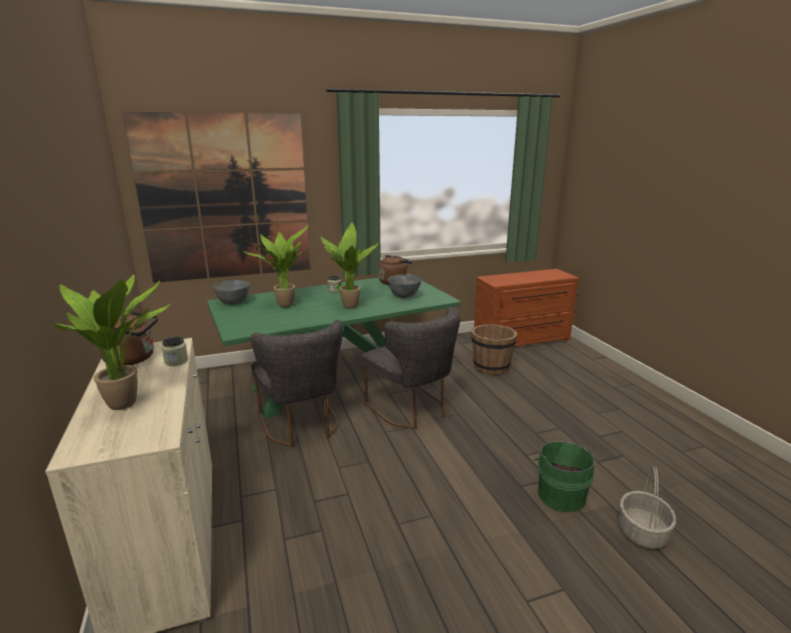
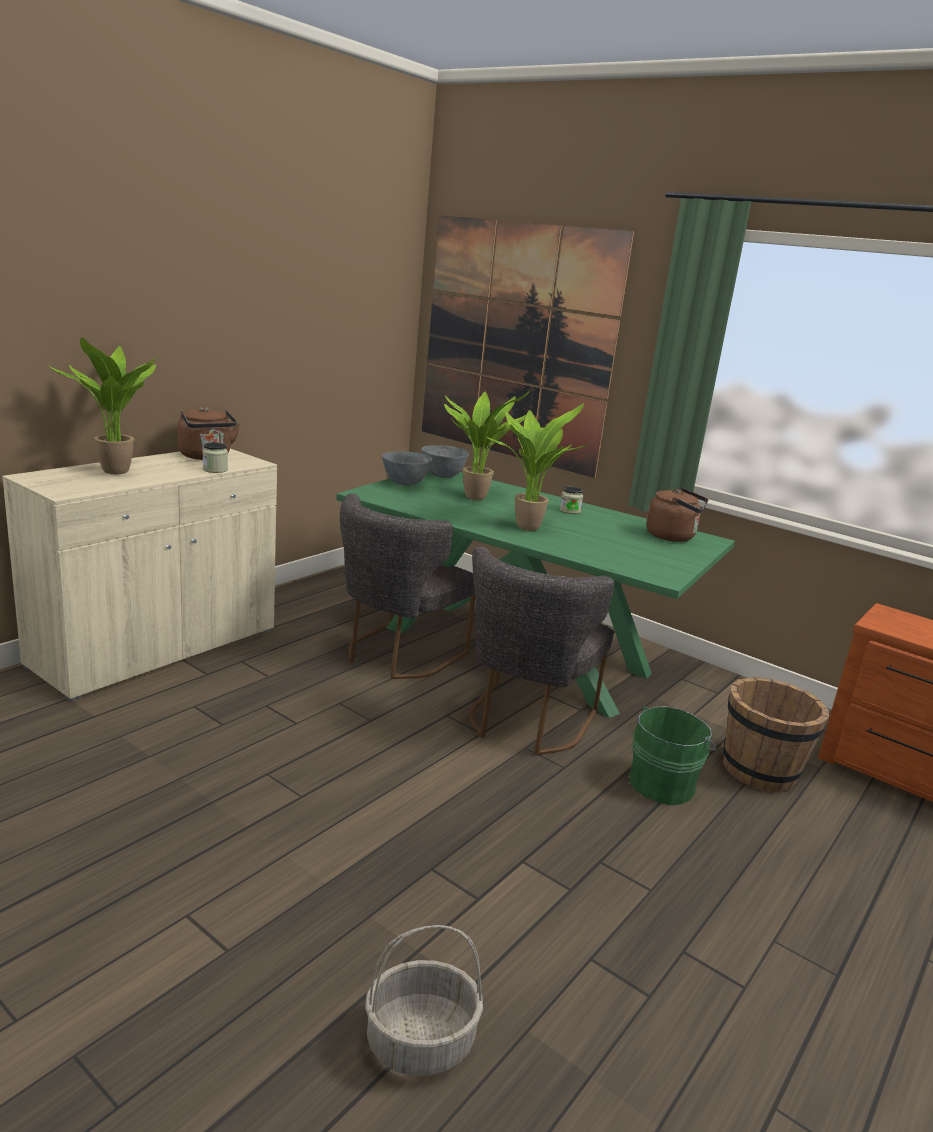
camera: 55 degrees right, 0 degrees up
grey bowl [388,274,421,298] -> grey bowl moved to [382,451,432,485]
green bucket [534,441,594,512] -> green bucket moved to [629,706,717,805]

